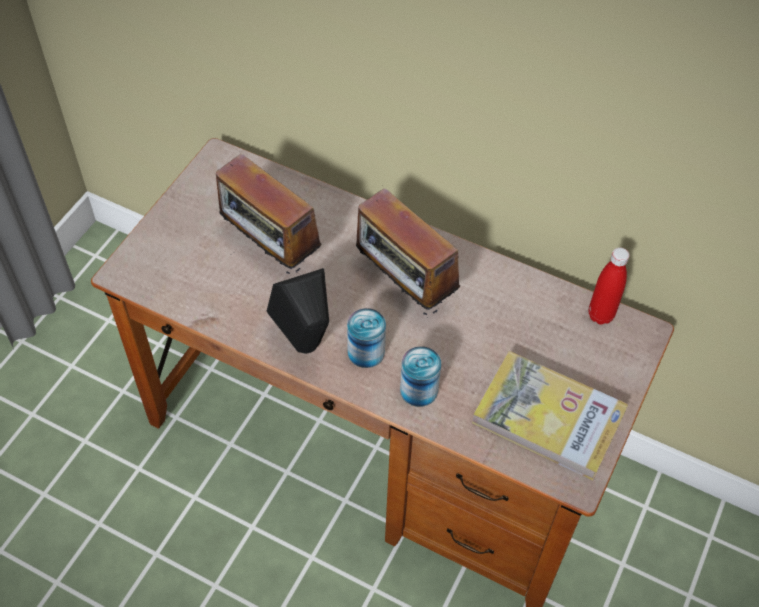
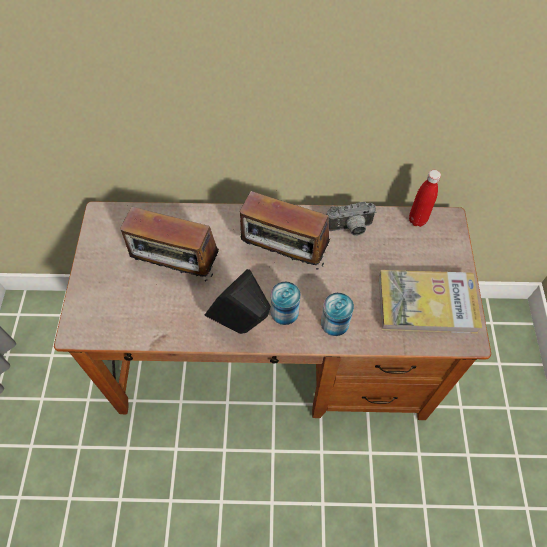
camera: 25 degrees left, 5 degrees up
none -> camera [327,202,377,236]

